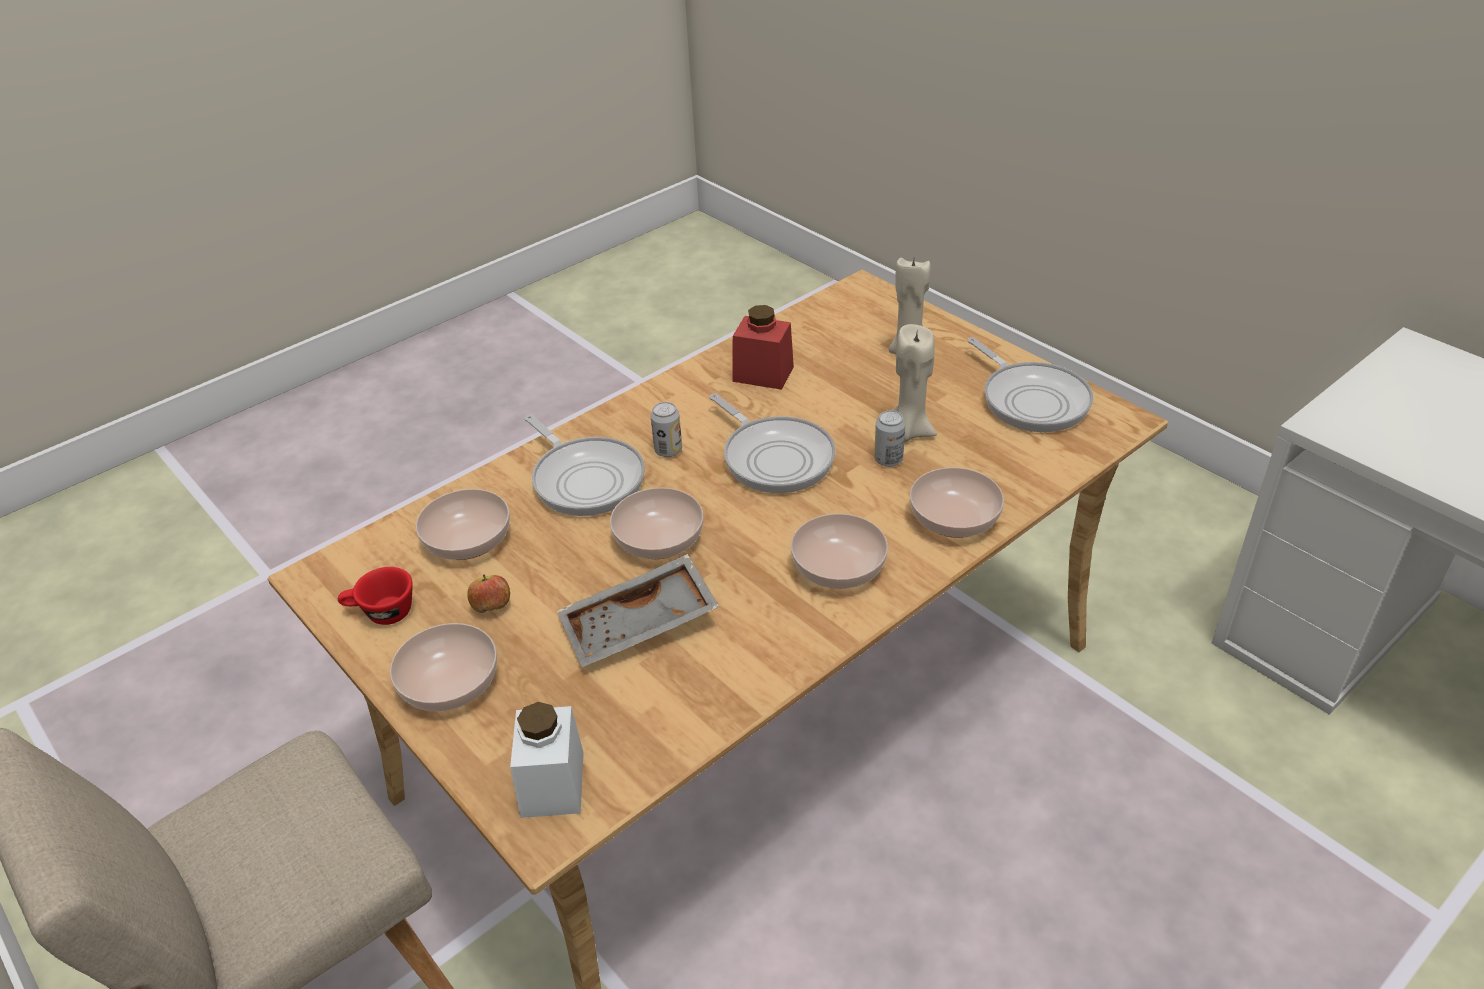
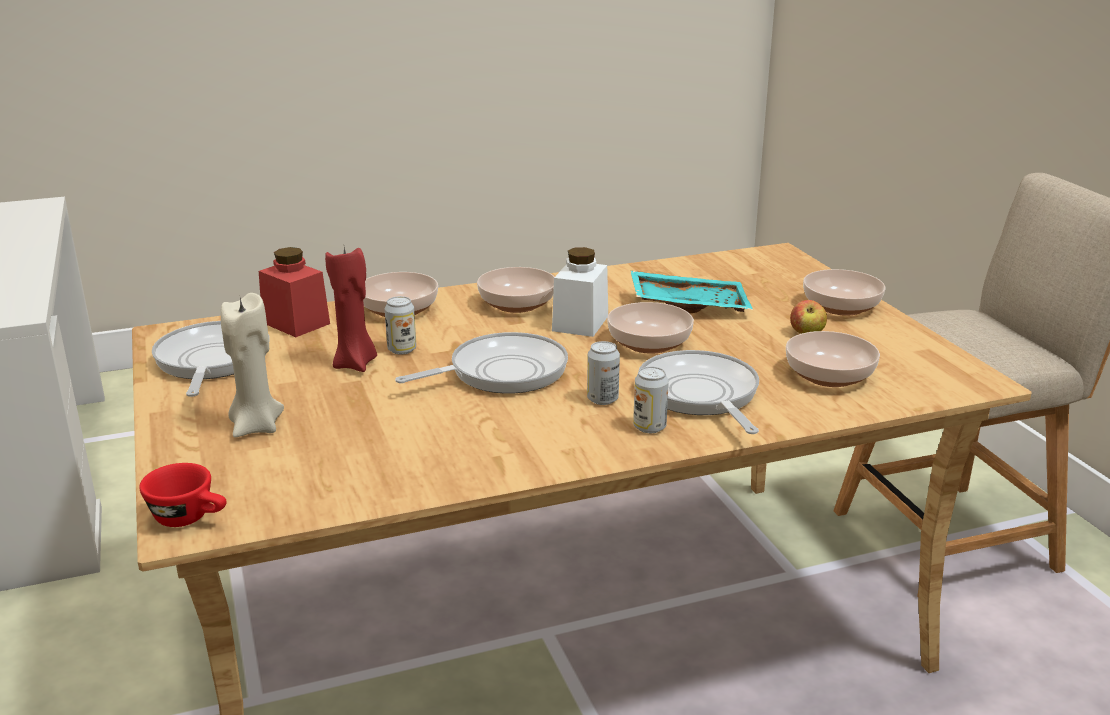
camera: 160 degrees left, 15 degrees down
red cup [338,567,413,625] -> red cup moved to [139,463,227,527]
white jar [510,702,584,818] -> white jar moved to [552,247,608,337]
grey tray [557,554,719,667] -> turquoise tray [631,271,753,313]
frying pan [709,393,835,493] -> frying pan turned 75 degrees clockwise [395,332,568,394]
red jar [732,305,794,390] -> red jar moved to [259,247,330,337]
beige candle [892,324,937,442] -> red candle [325,247,377,372]
none -> can [633,367,669,433]

